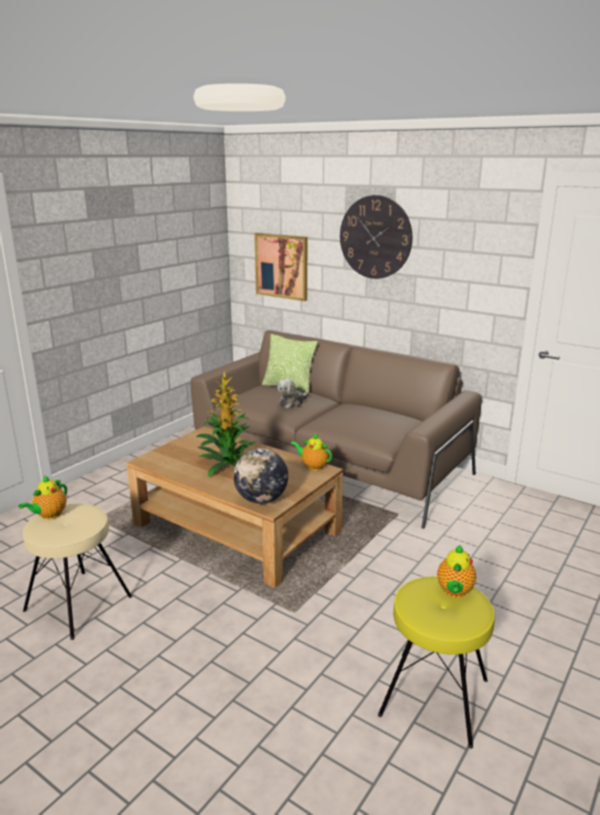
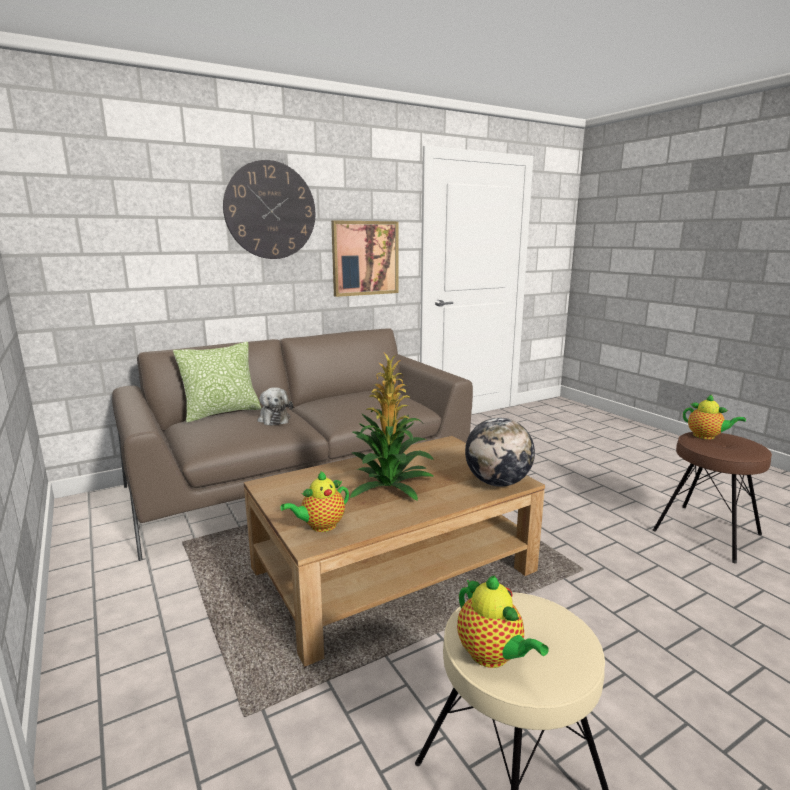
camera: 65 degrees left, 5 degrees down
picture [254,233,307,301] -> picture moved to [331,220,399,297]
teapot [291,434,332,471] -> teapot moved to [280,471,349,532]
yellow stool [378,576,495,749] -> brown stool [653,432,772,563]

